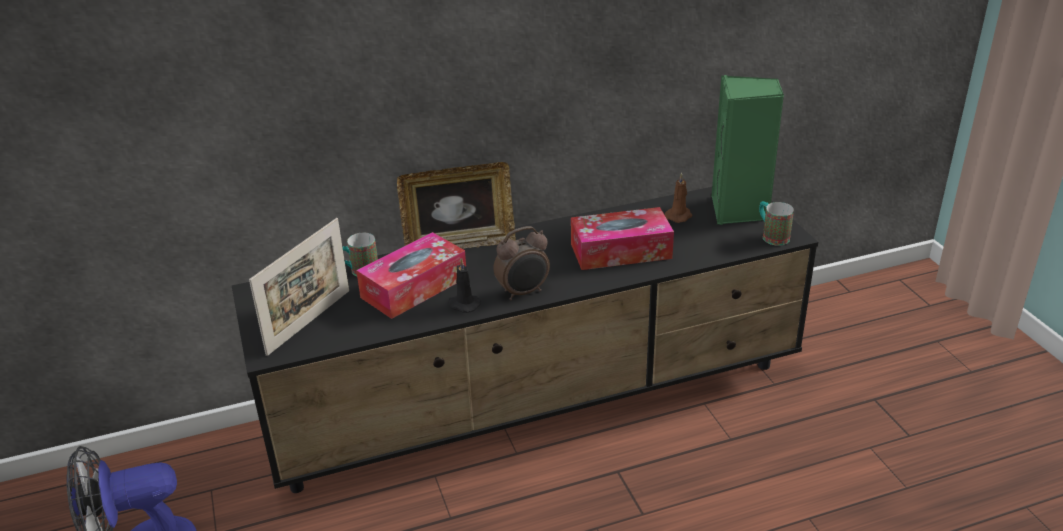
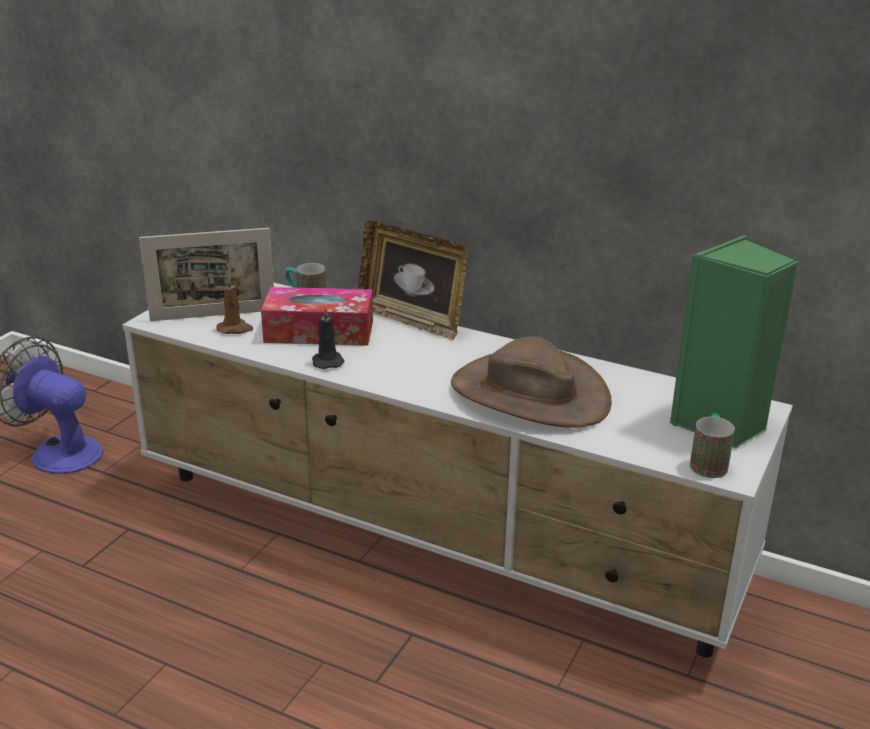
camera: 45 degrees right, 5 degrees down
black tv stand [232,187,818,493] -> white tv stand [122,282,793,658]
alarm clock [493,226,550,300] -> none
tissue box [571,207,674,270] -> brown hat [451,336,611,428]
brown candle [665,172,692,223] -> brown candle moved to [216,276,254,334]

